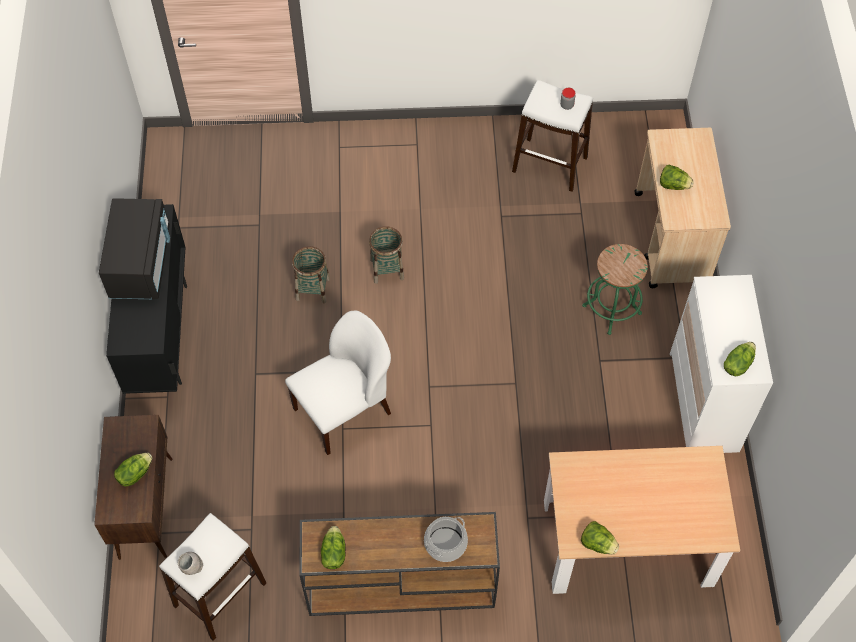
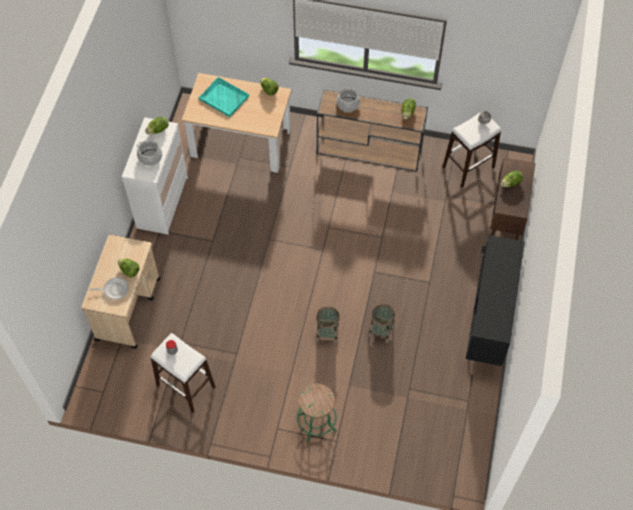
camera: 165 degrees left, 0 degrees up
black microwave [99,198,170,299] -> none
white chair [285,310,391,455] -> none
green stool [582,244,648,335] -> green stool moved to [297,384,337,442]
none -> frying pan [90,277,129,300]
none -> cooking pot [137,140,162,166]
none -> turquoise tray [199,77,249,117]

